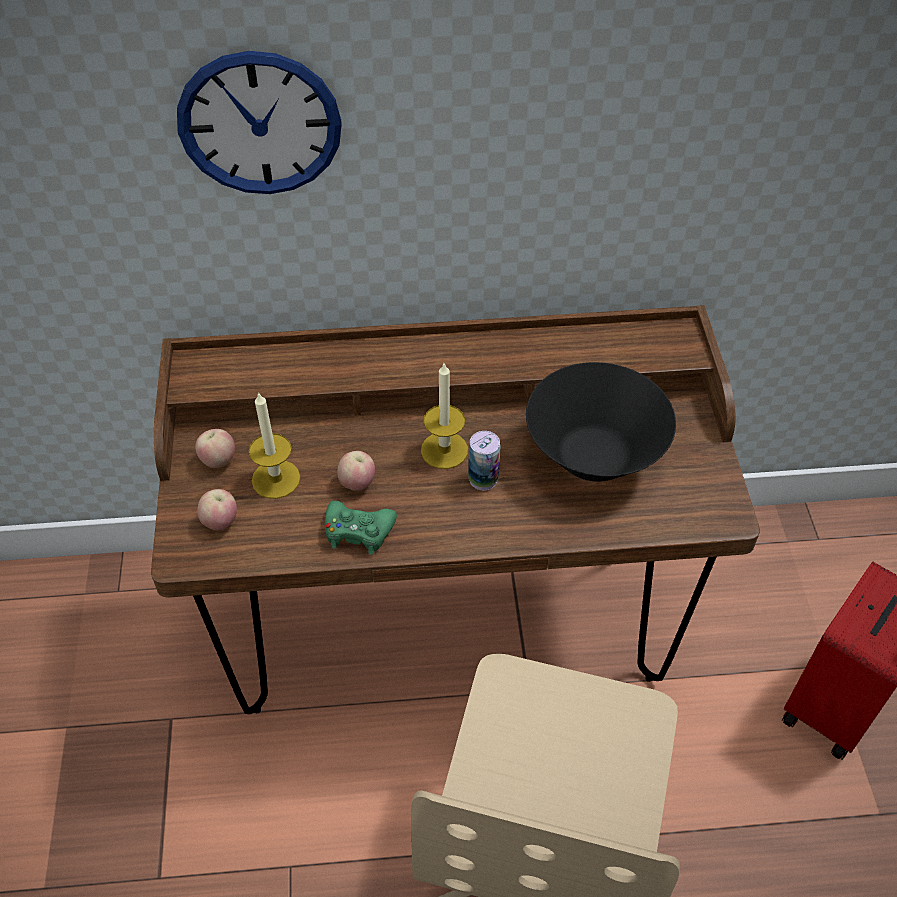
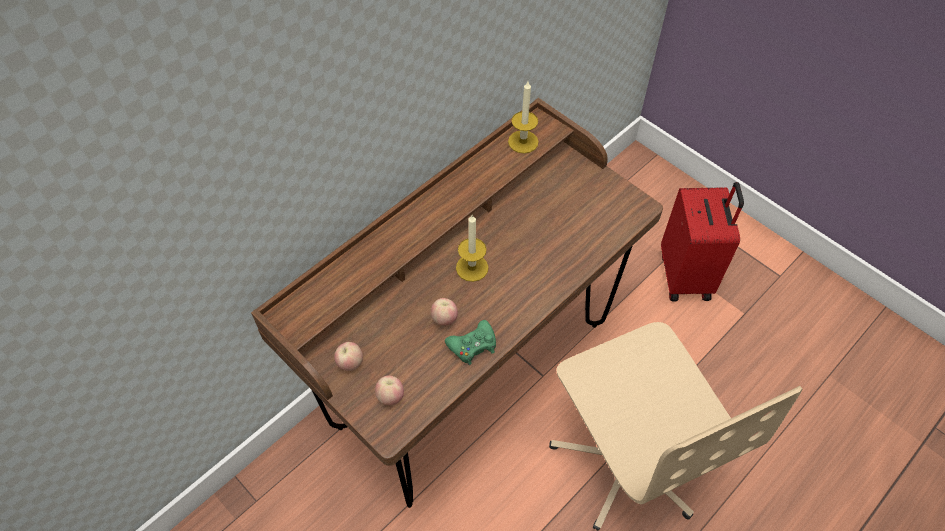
camera: 40 degrees left, 5 degrees up
wall clock [177,51,342,194] -> none
candle [249,392,300,499] -> candle moved to [508,81,539,153]
can [468,431,500,490] -> none
black bowl [526,362,676,482] -> none

